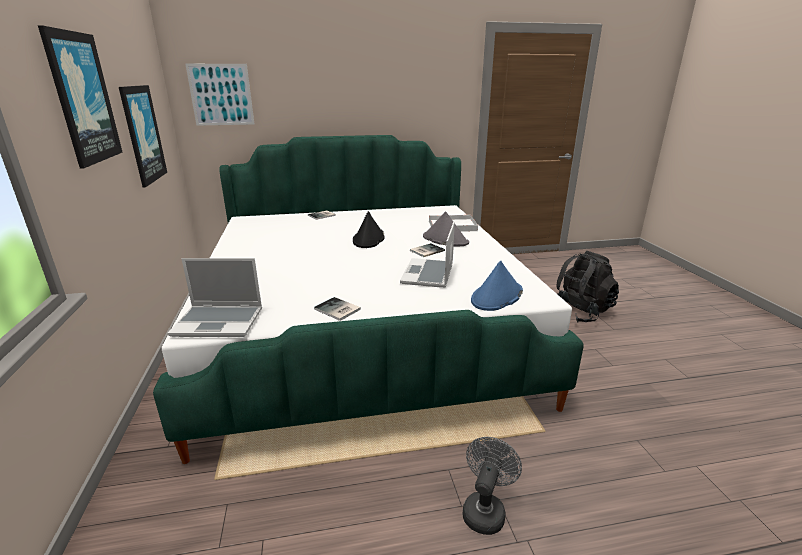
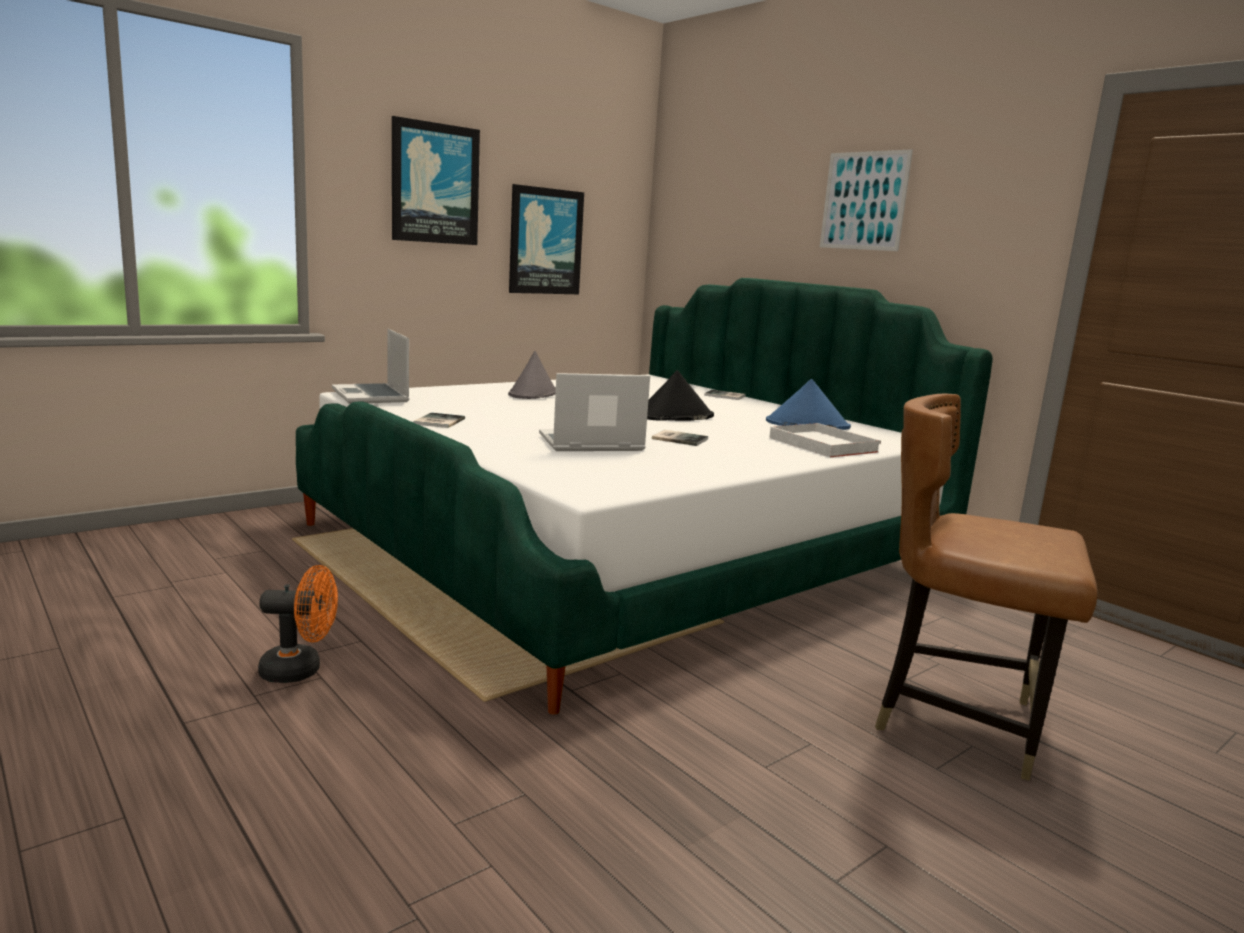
camera: 60 degrees right, 10 degrees down
picture [185,64,254,126] -> picture moved to [820,149,913,251]
grey hat [423,211,469,246] -> grey hat moved to [508,351,556,399]
grey fan [462,437,522,535] -> orange fan [258,565,338,683]
blue hat [471,261,523,311] -> blue hat moved to [766,379,851,430]
black backpack [557,251,619,323] -> brown chair [875,394,1097,781]

